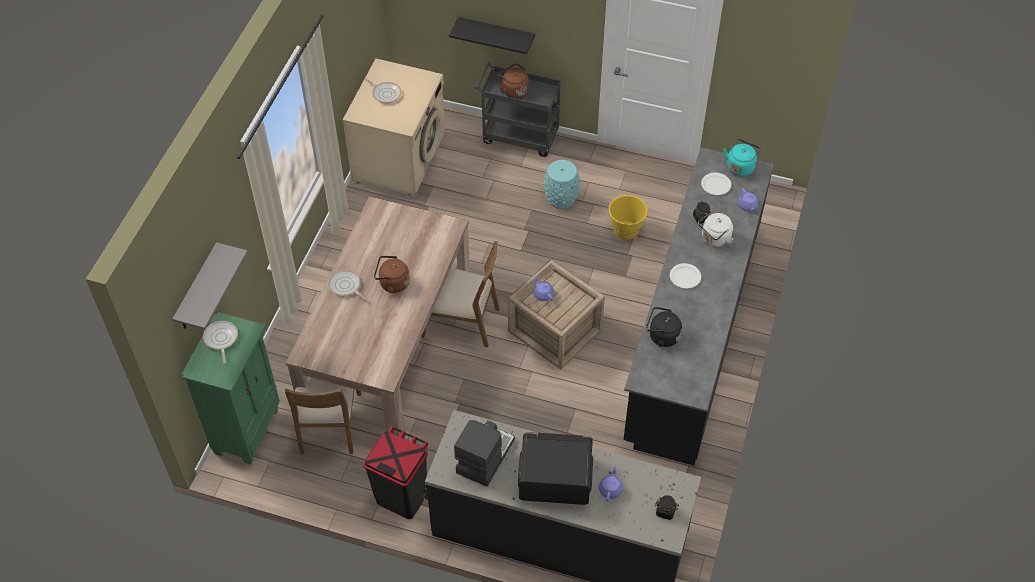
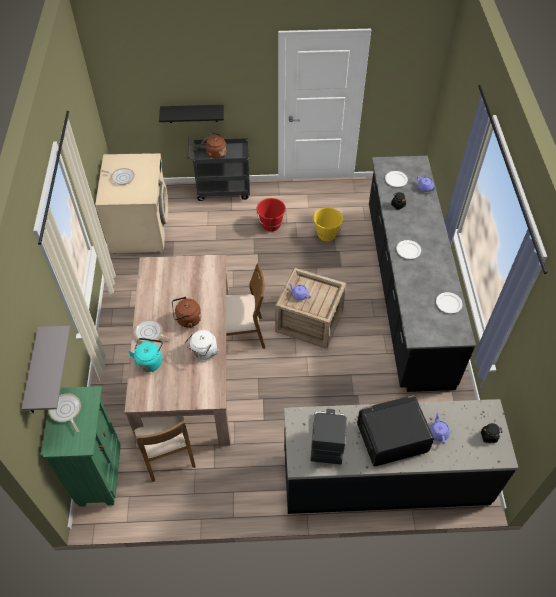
camera: 20 degrees left, 0 degrees up
black trash can [363,426,428,519] -> none
turquoise stool [544,160,580,209] -> red bucket [256,198,287,232]
black kettle [646,307,682,347] -> none
white kettle [698,213,733,247] -> white kettle moved to [184,330,219,360]
turquoise kettle [723,139,762,177] -> turquoise kettle moved to [129,338,163,372]
none -> white plate [436,292,463,313]

